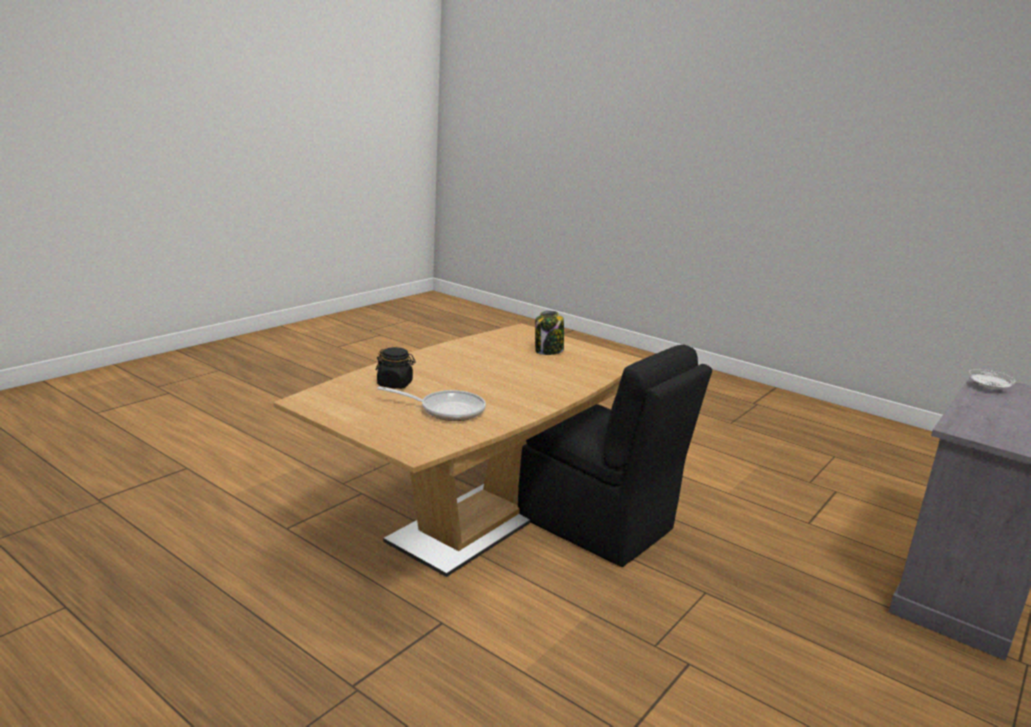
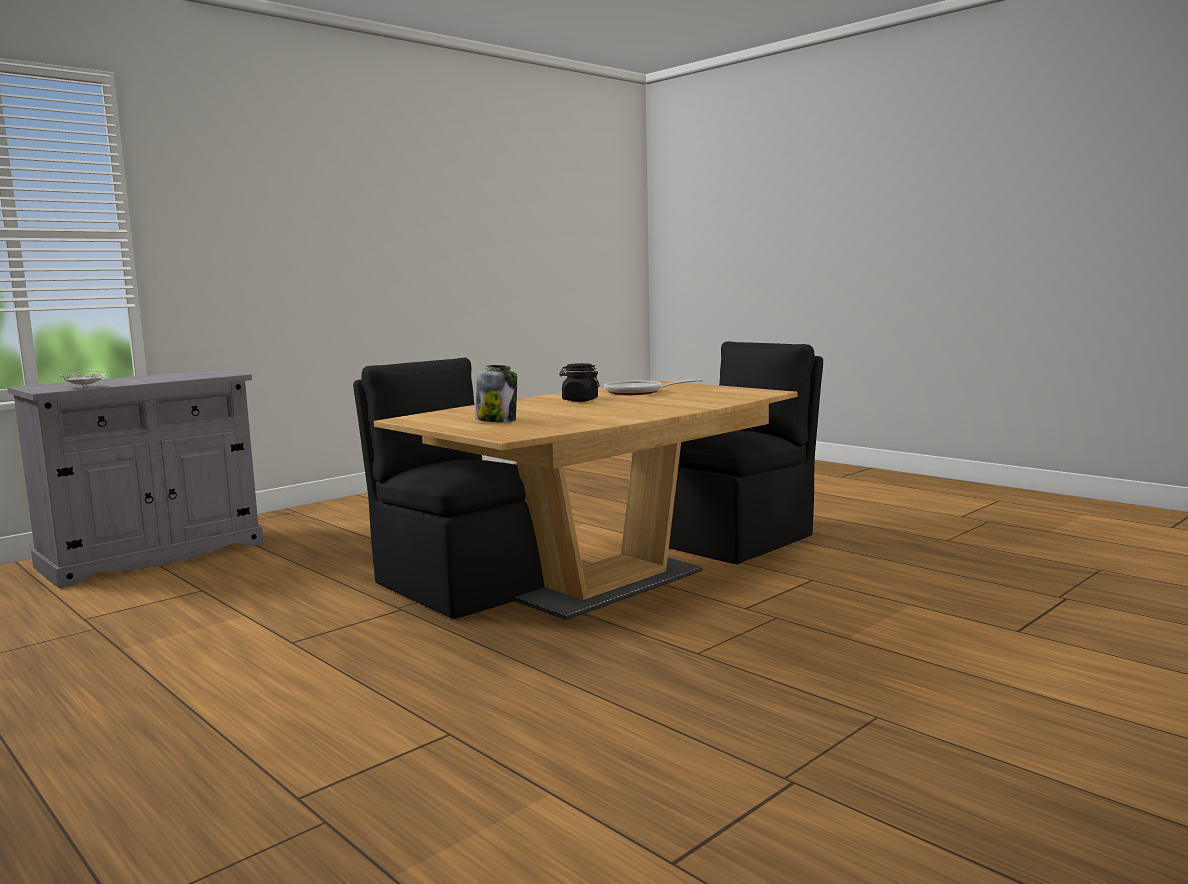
camera: 170 degrees left, 10 degrees down
black jar [376,347,416,389] -> black jar moved to [559,363,600,402]
none -> black chair [669,342,823,564]

